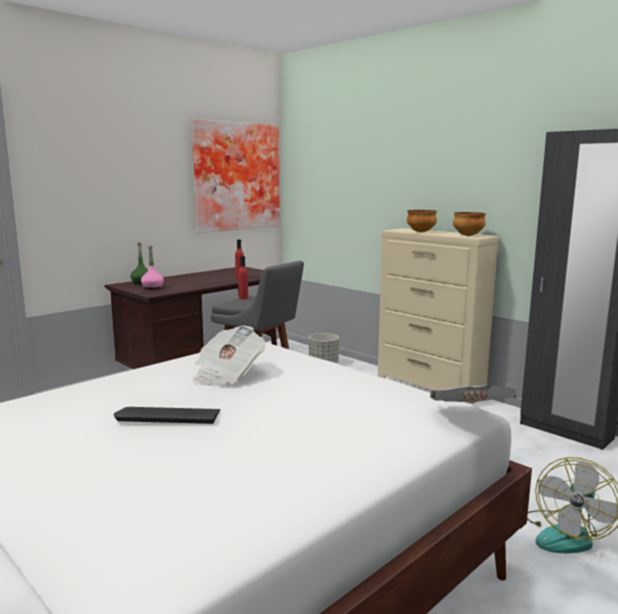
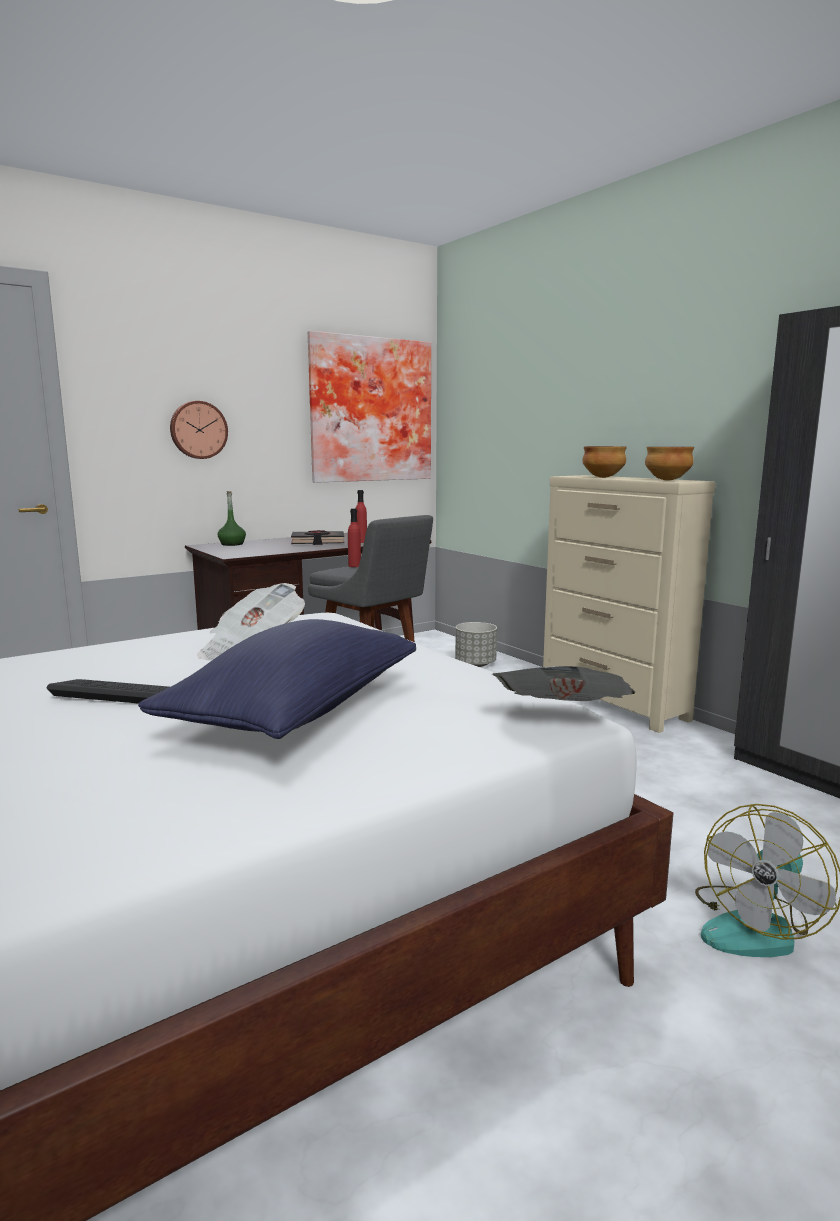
camera: 10 degrees right, 0 degrees up
pink bottle [141,246,164,289] -> none
none -> blue pillow [138,619,416,739]
none -> wall clock [170,401,228,459]
none -> black book [291,530,344,545]

